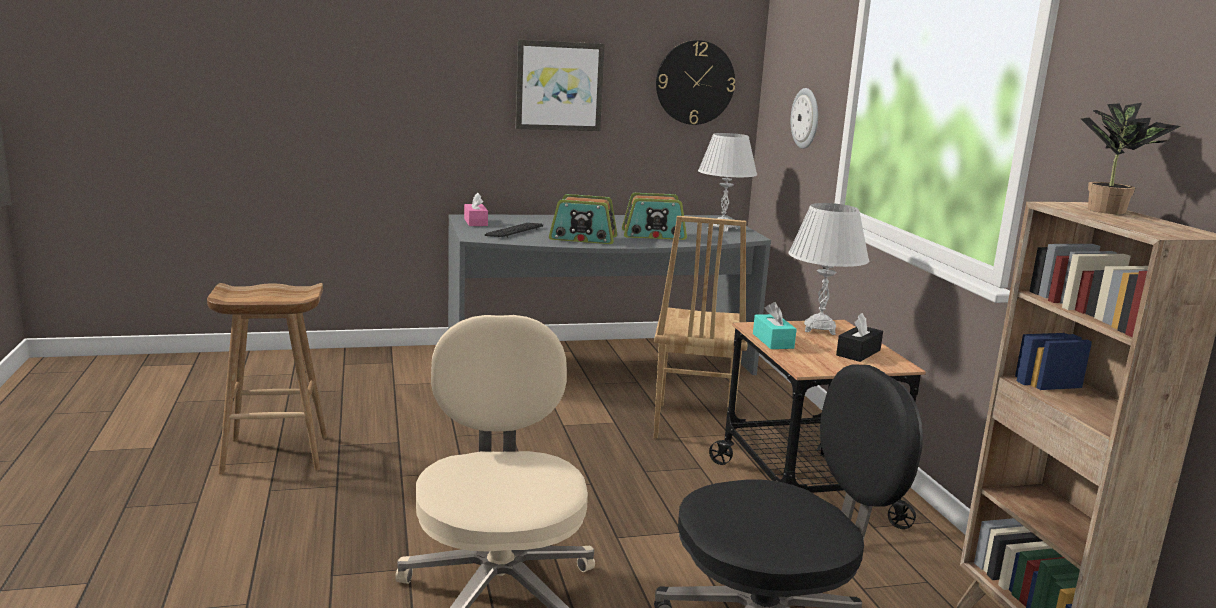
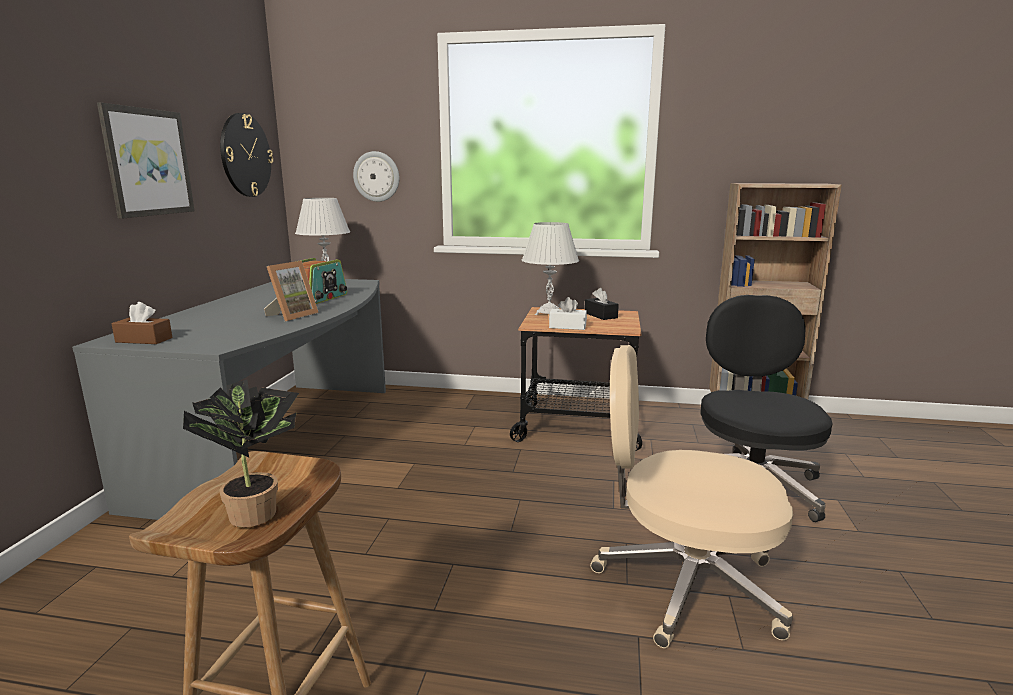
camera: 65 degrees left, 0 degrees up
pink tissue box [464,192,488,226] -> brown tissue box [111,302,173,344]
keyboard [485,223,543,238] -> none
radio [549,194,617,244] -> picture frame [264,261,319,321]
brown chair [654,216,747,441] -> none
turquoise tissue box [753,302,797,349] -> white tissue box [549,297,587,330]
potted plant [1081,103,1181,214] -> potted plant moved to [183,380,299,527]

